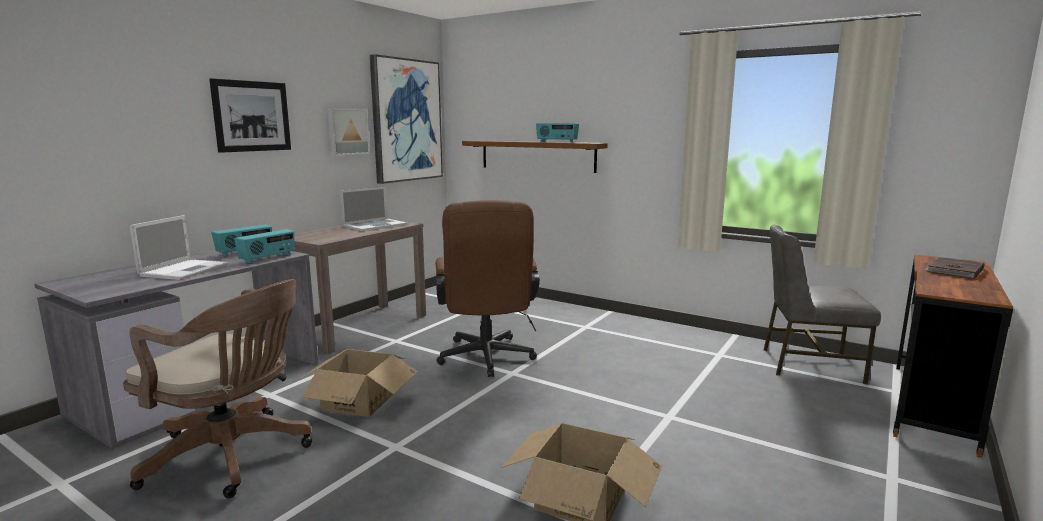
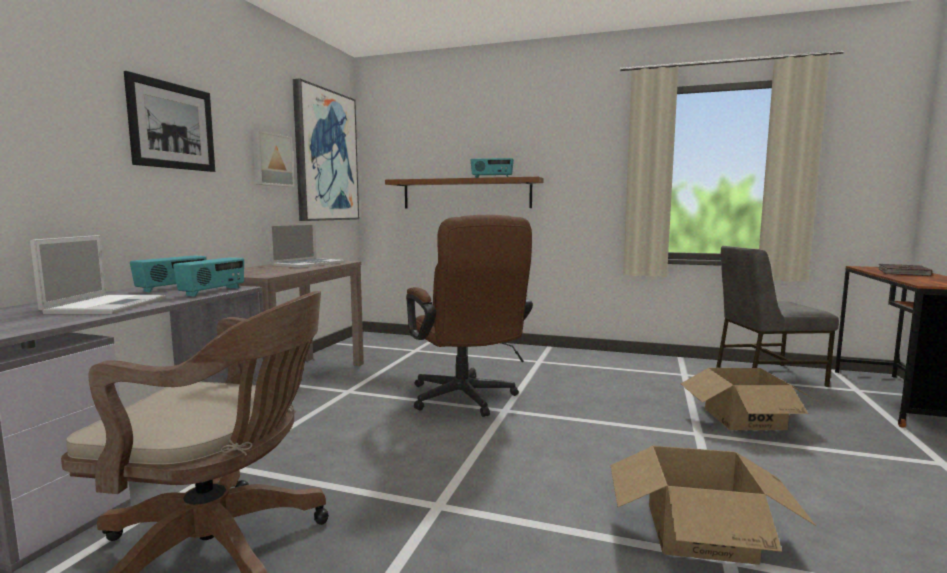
camera: 15 degrees left, 5 degrees down
cardboard box [296,349,417,417] -> cardboard box moved to [680,368,819,430]

